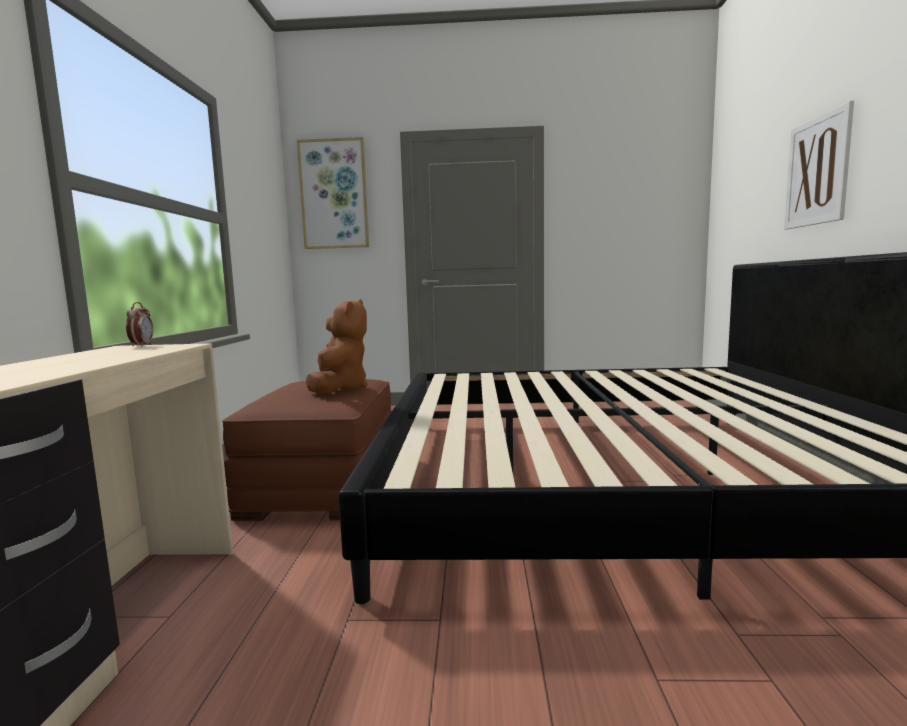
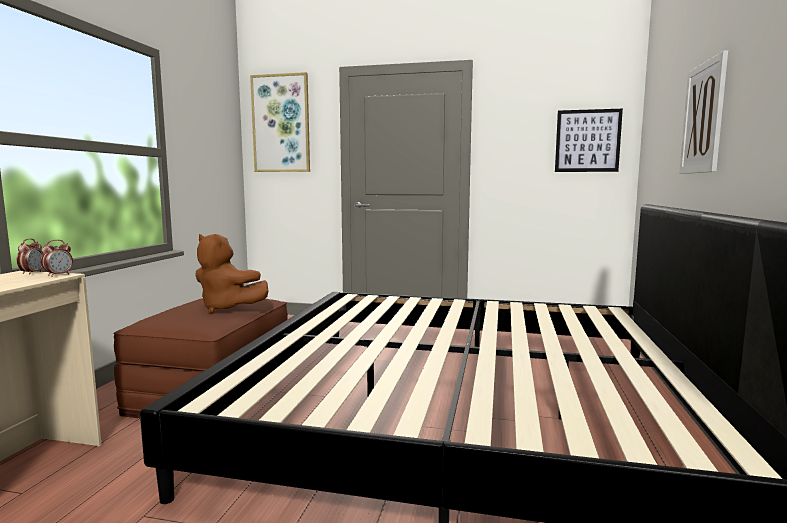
camera: 10 degrees right, 0 degrees up
brown plush toy [305,299,367,394] -> brown plush toy turned 105 degrees clockwise [195,234,268,314]
none -> alarm clock [41,240,73,277]
none -> picture [555,109,623,172]

